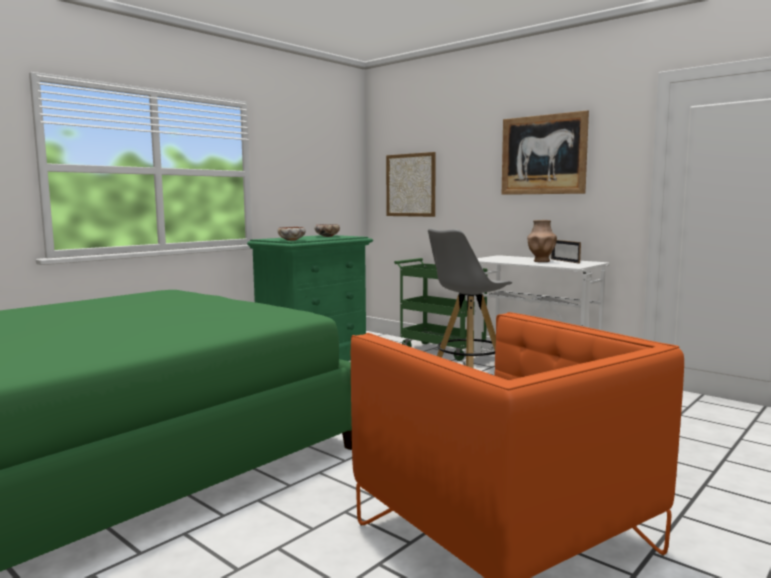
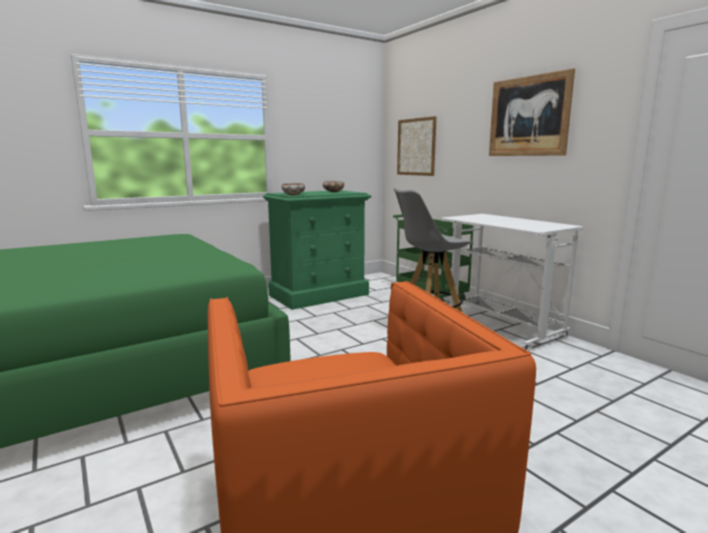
camera: 15 degrees right, 5 degrees up
brown vase [527,220,557,262] -> none
picture frame [551,240,581,263] -> none

